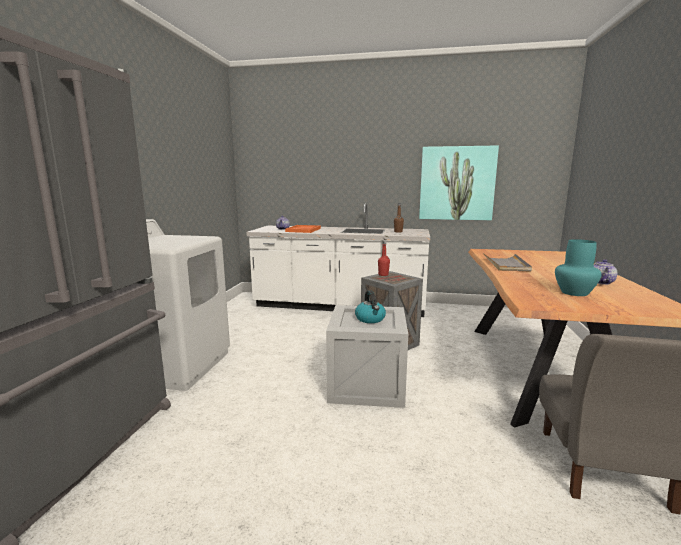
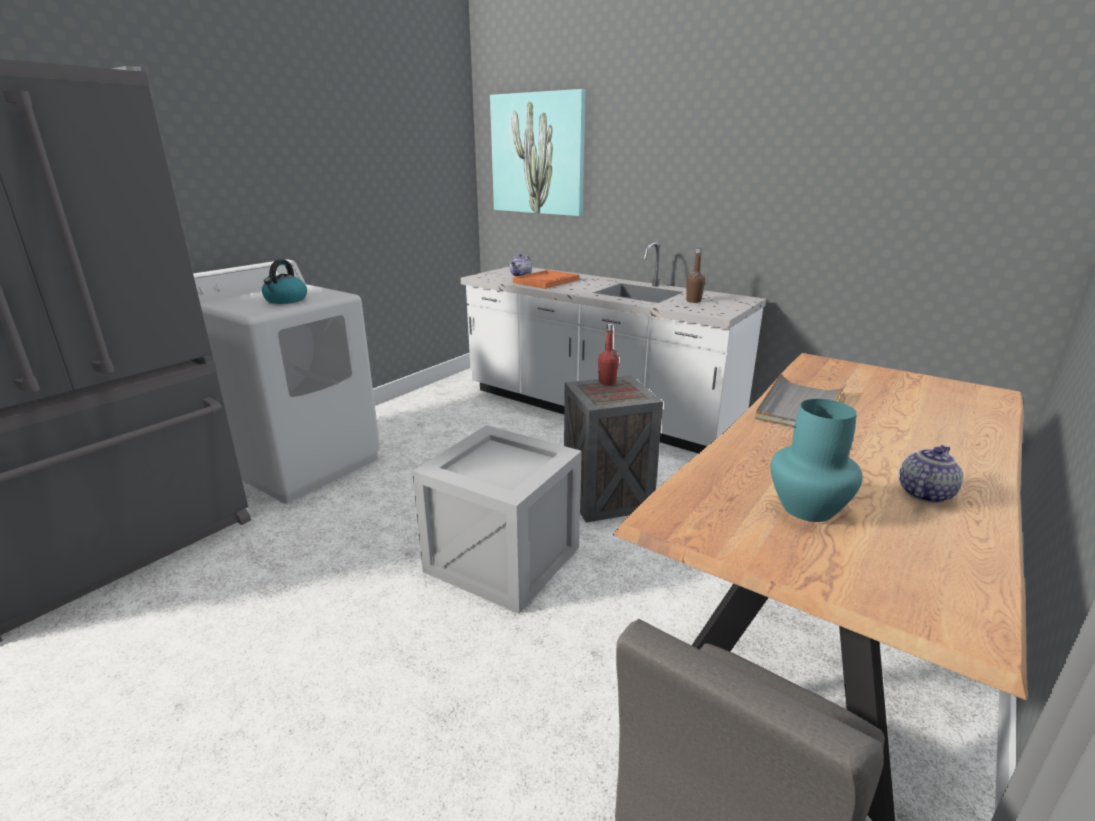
camera: 25 degrees right, 10 degrees up
kettle [355,290,386,323] -> kettle moved to [262,259,307,304]
picture [419,146,499,220] -> picture moved to [490,89,586,216]

